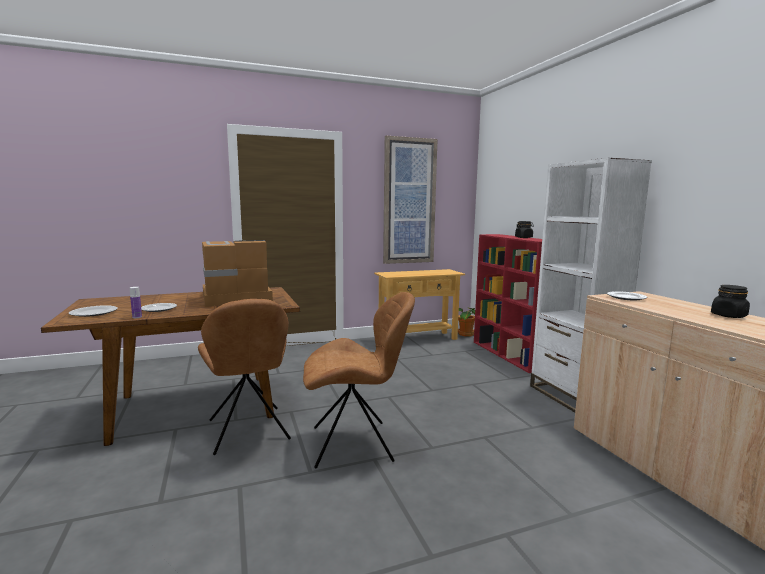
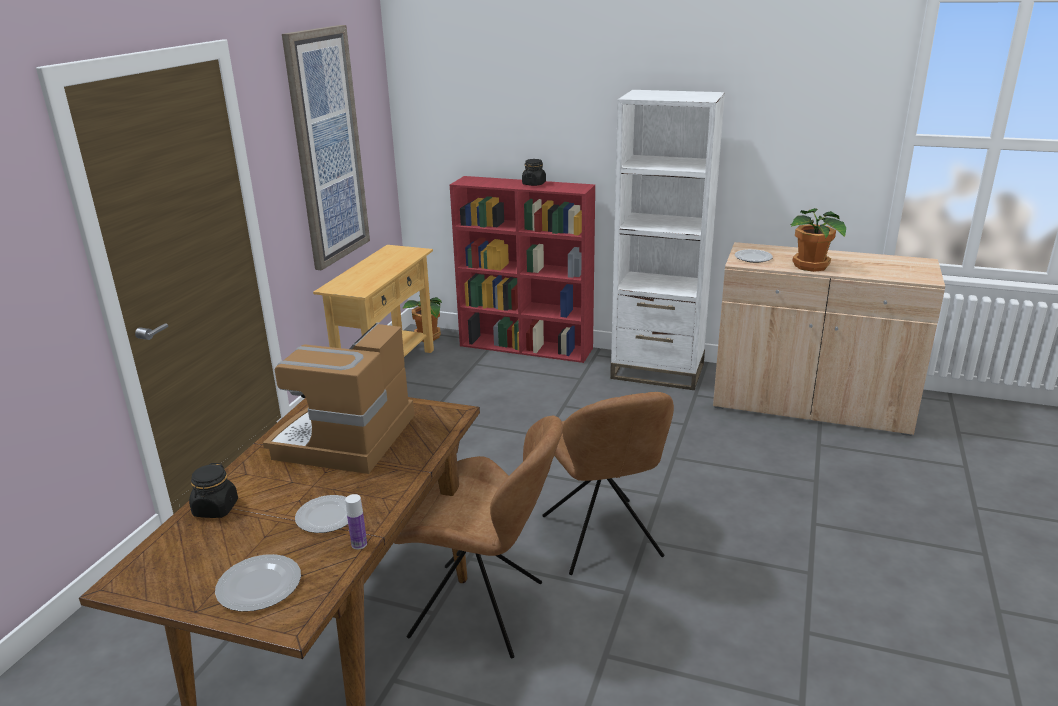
camera: 50 degrees left, 15 degrees up
brown chair [303,292,415,468] -> brown chair turned 135 degrees clockwise [542,392,674,575]
black jar [711,285,750,318] -> black jar moved to [189,463,238,518]
none -> potted plant [791,208,846,272]

